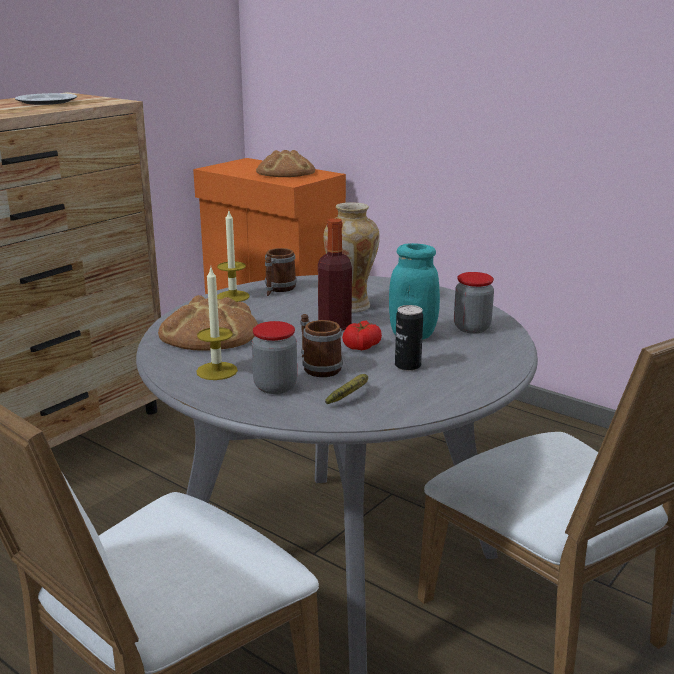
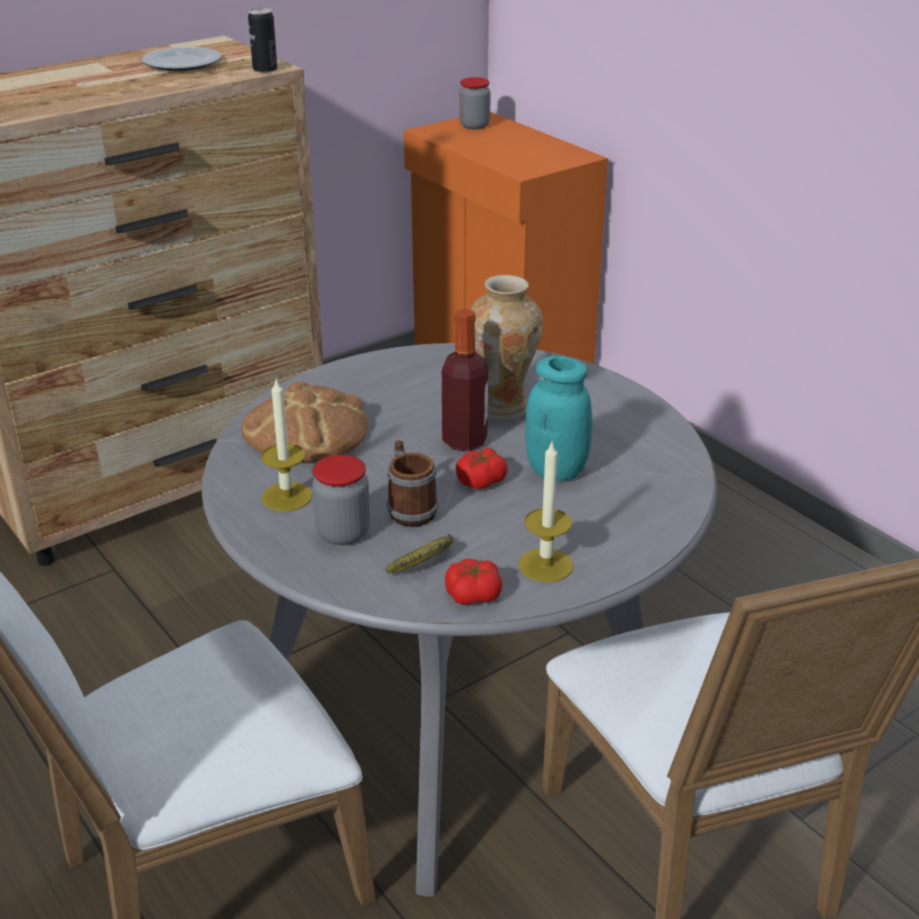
camera: 15 degrees right, 10 degrees up
candle [217,211,250,302] -> candle moved to [519,442,573,583]
bread [256,150,315,177] -> none
mug [265,248,297,296] -> none
can [395,305,423,371] -> can moved to [248,8,278,73]
jar [454,272,494,334] -> jar moved to [459,77,491,129]
none -> tomato [445,559,503,604]

